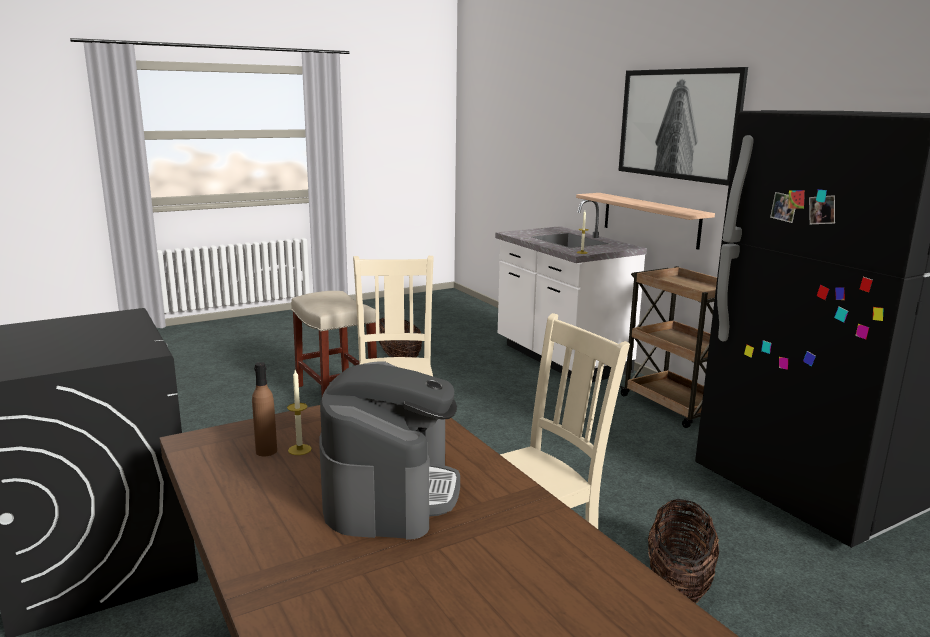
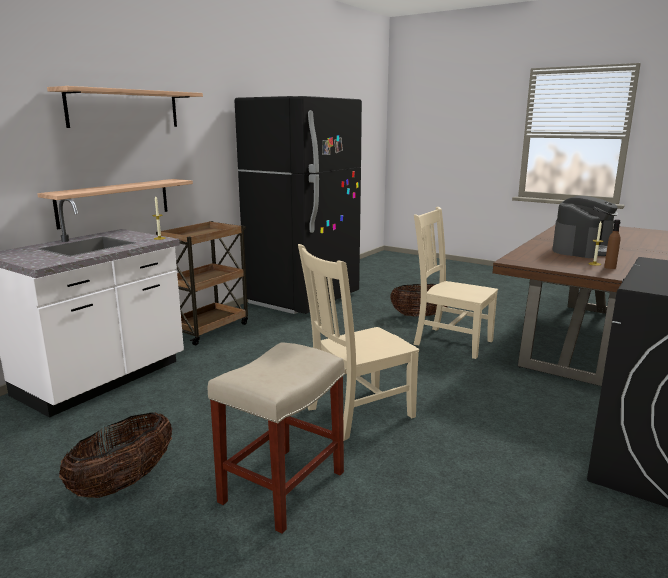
camera: 115 degrees left, 0 degrees up
coffee machine [319,361,460,540] -> coffee machine turned 150 degrees clockwise [552,196,618,258]
picture [618,67,748,186] -> shelf [47,86,203,128]

